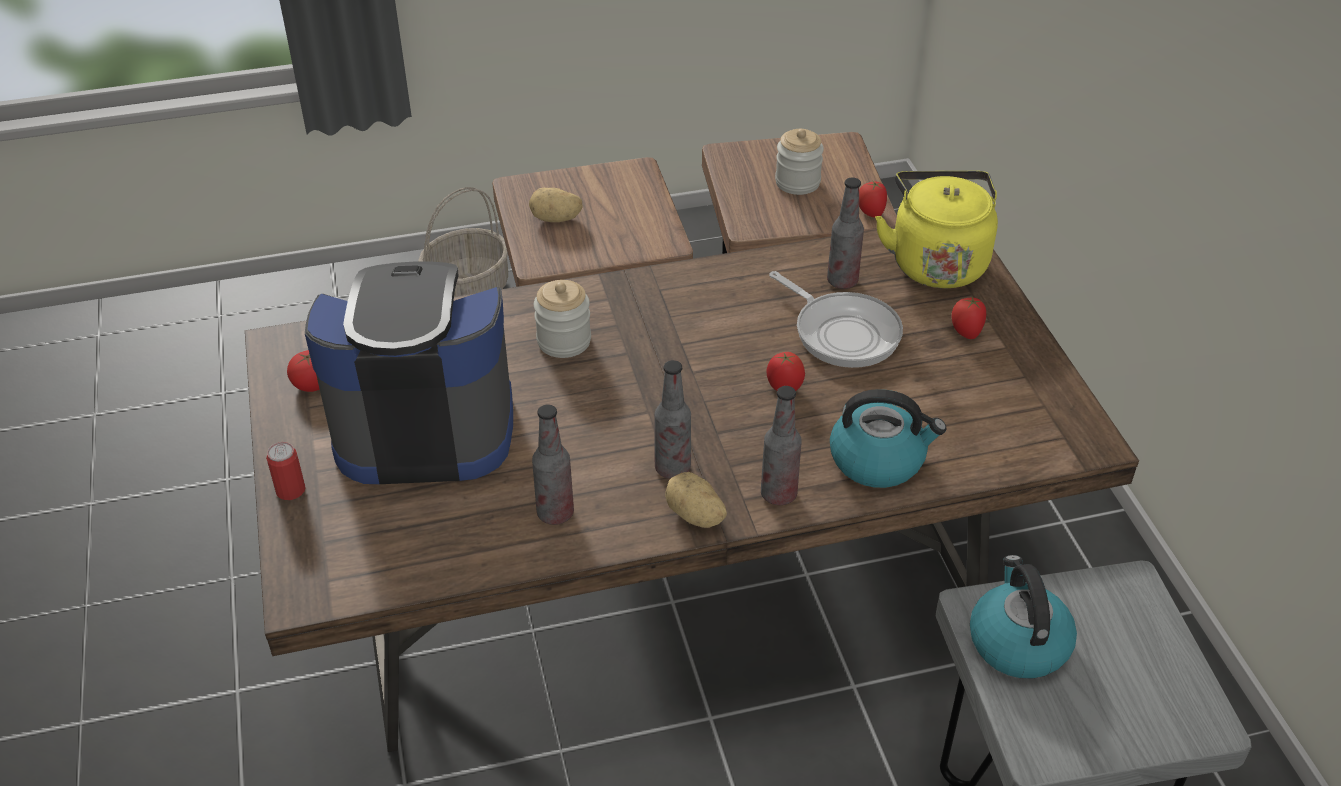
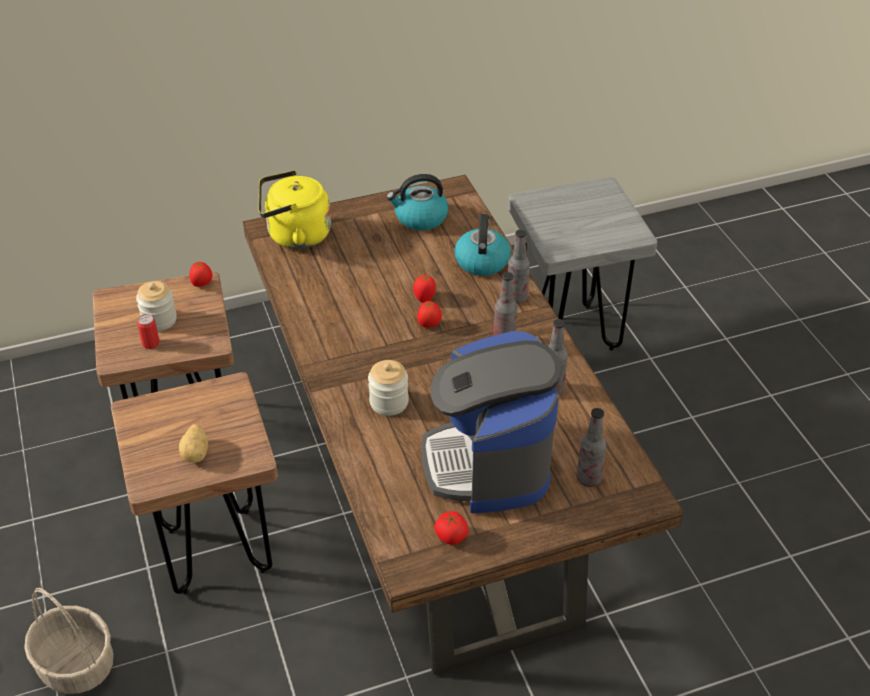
camera: 95 degrees left, 0 degrees up
can [266,442,306,500] -> can moved to [137,314,160,349]
potato [665,472,727,528] -> none
frying pan [769,271,903,368] -> none
bottle [827,177,864,289] -> bottle moved to [577,408,606,487]
tomato [952,297,986,339] -> tomato moved to [417,301,442,328]
kettle [970,555,1077,679] -> kettle moved to [386,174,448,230]

